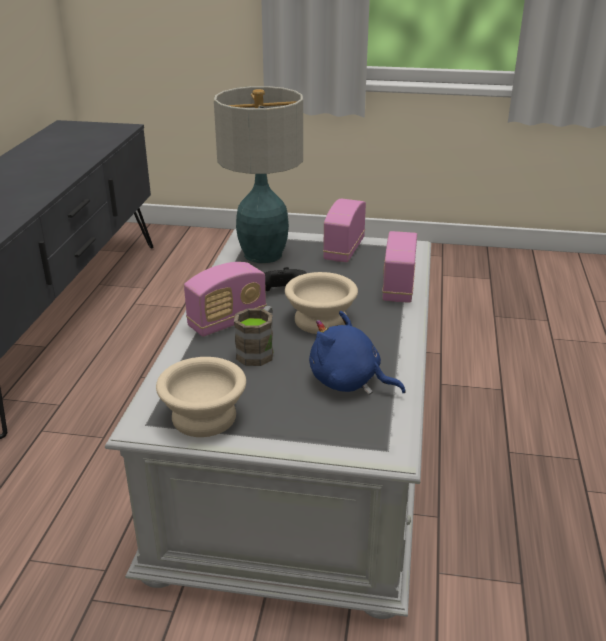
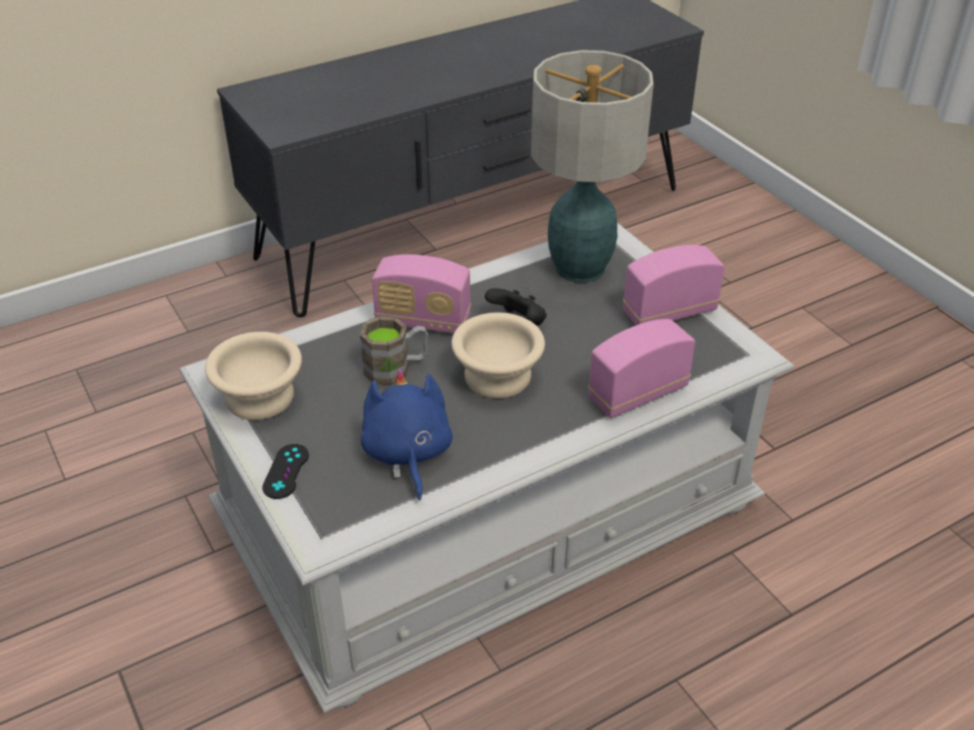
camera: 50 degrees right, 10 degrees up
none -> black game controller [262,444,309,499]

